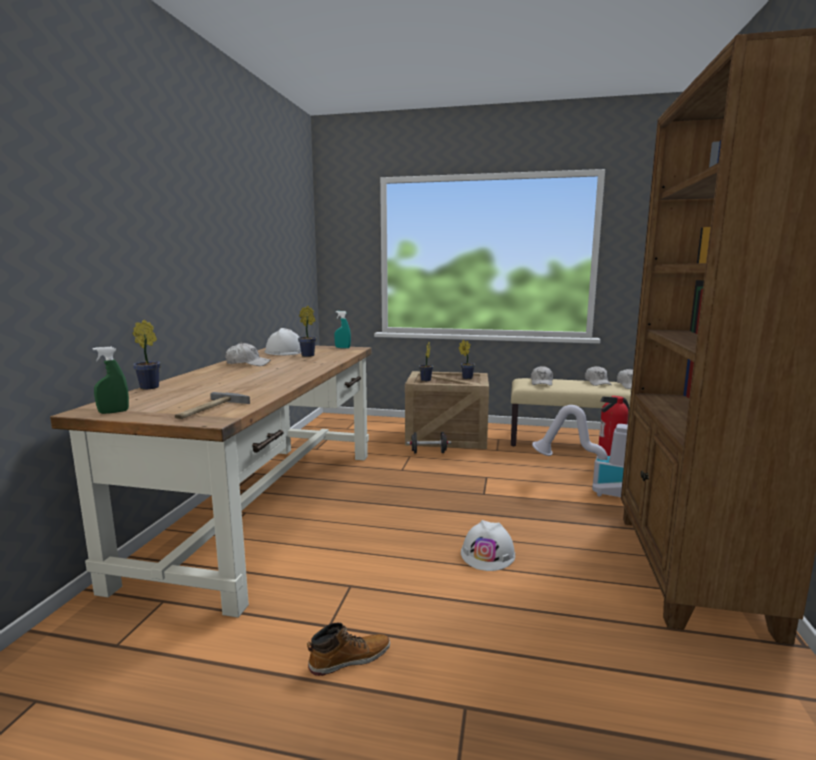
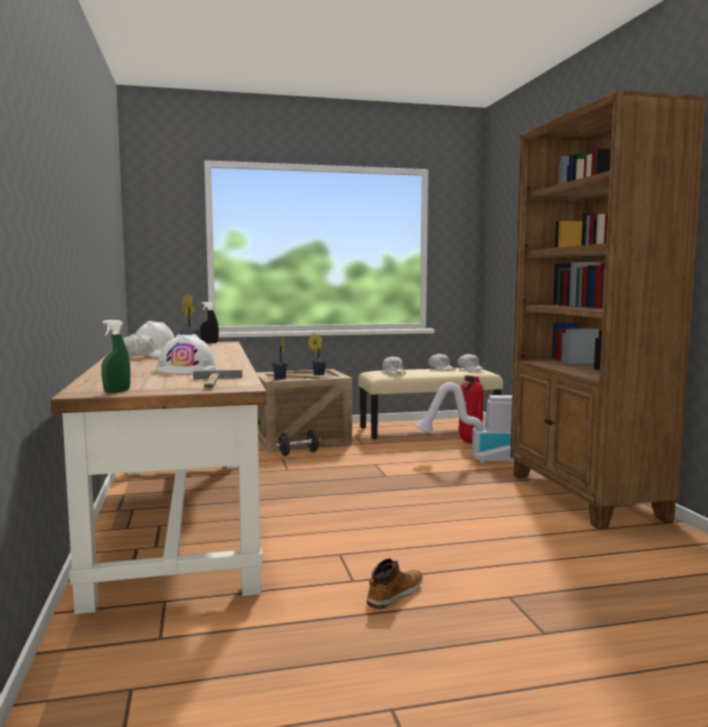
camera: 25 degrees left, 5 degrees down
potted plant [132,319,161,389] -> none
turquoise spray bottle [334,311,351,348] -> black spray bottle [200,302,219,343]
white hard hat [461,520,515,571] -> white hard hat moved to [156,334,216,374]

